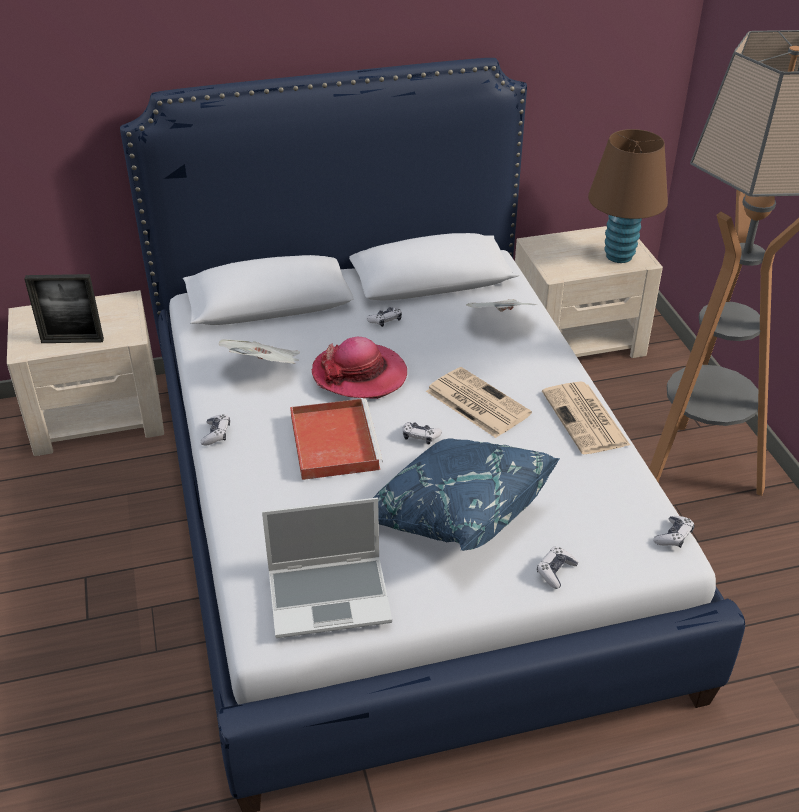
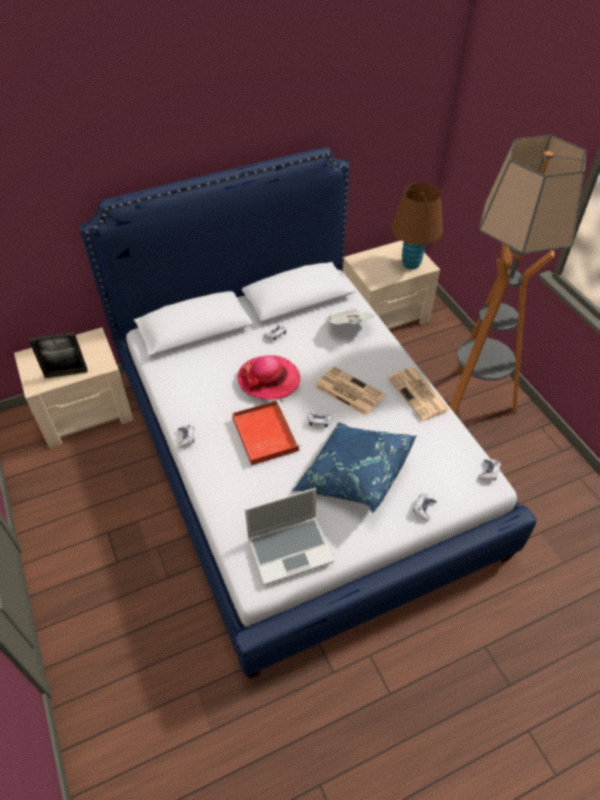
camera: 10 degrees left, 10 degrees up
newspaper [218,339,300,364] -> none

